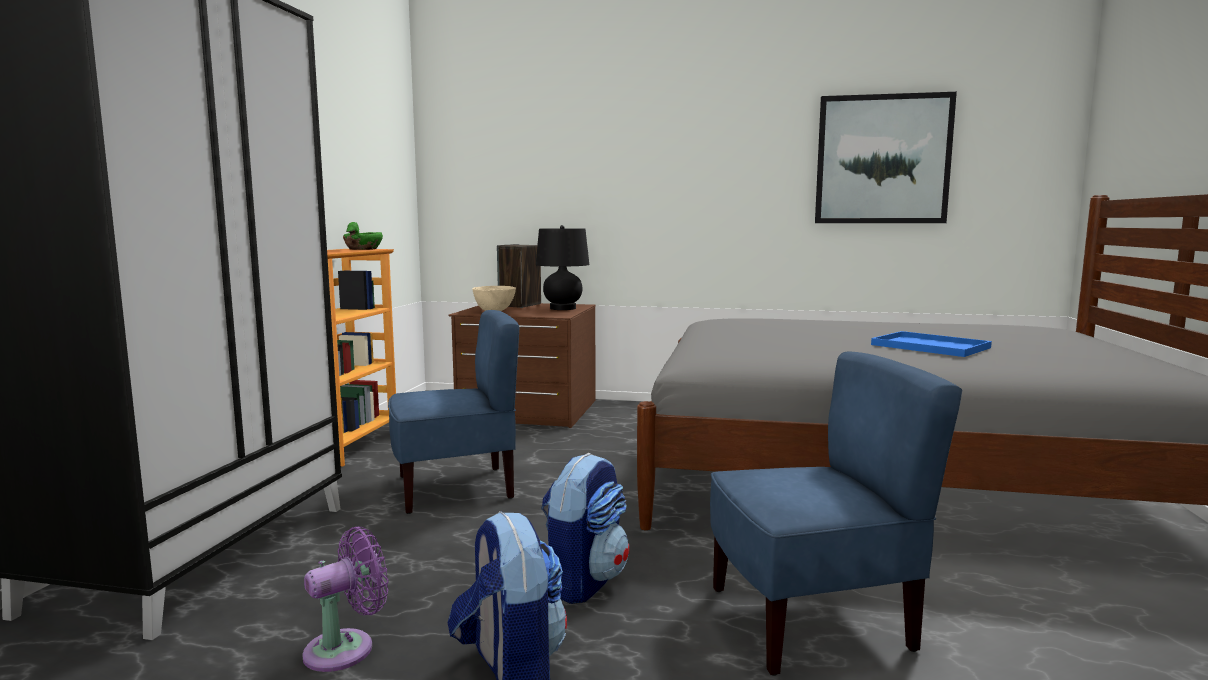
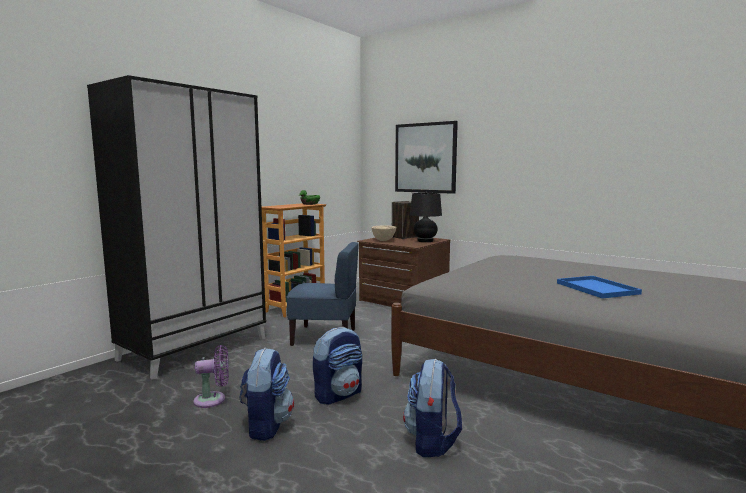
camera: 25 degrees right, 0 degrees up
blue chair [710,352,962,676] -> backpack [403,359,462,457]
picture [815,92,957,223] -> picture moved to [395,121,458,194]

